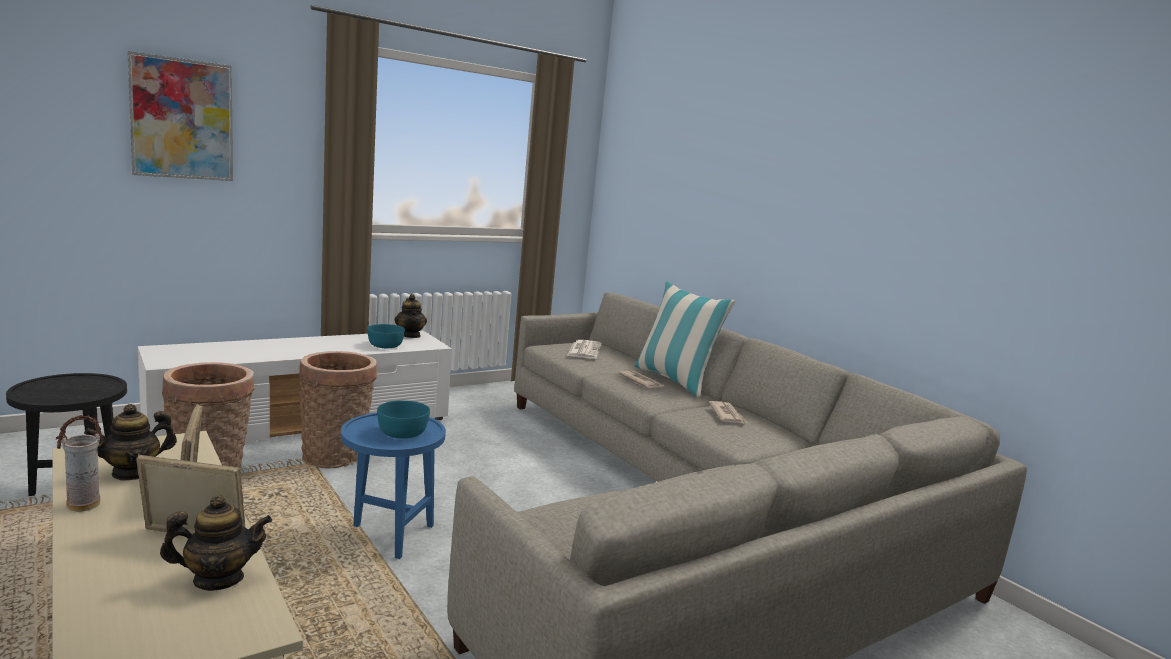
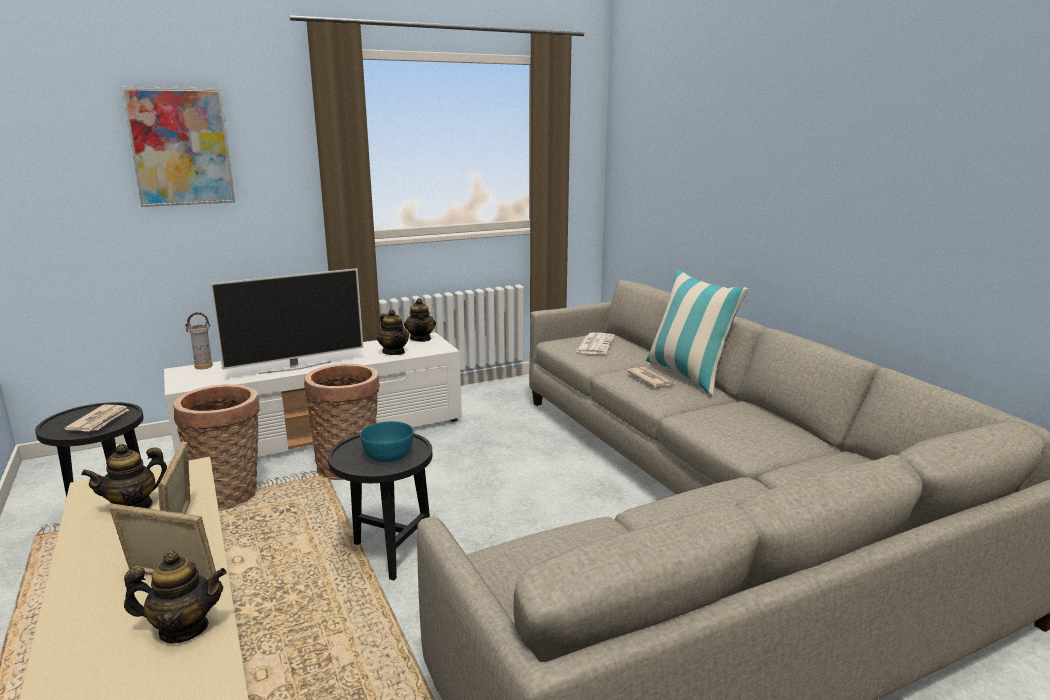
camera: 10 degrees right, 5 degrees up
vase [56,415,104,512] -> vase moved to [185,312,213,369]
blue side table [341,413,446,559] -> black side table [328,433,433,581]
turquoise bowl [367,324,405,348] -> teapot [377,309,409,355]
newspaper [708,401,748,423] -> newspaper moved to [64,405,129,431]
none -> television [210,268,363,374]

